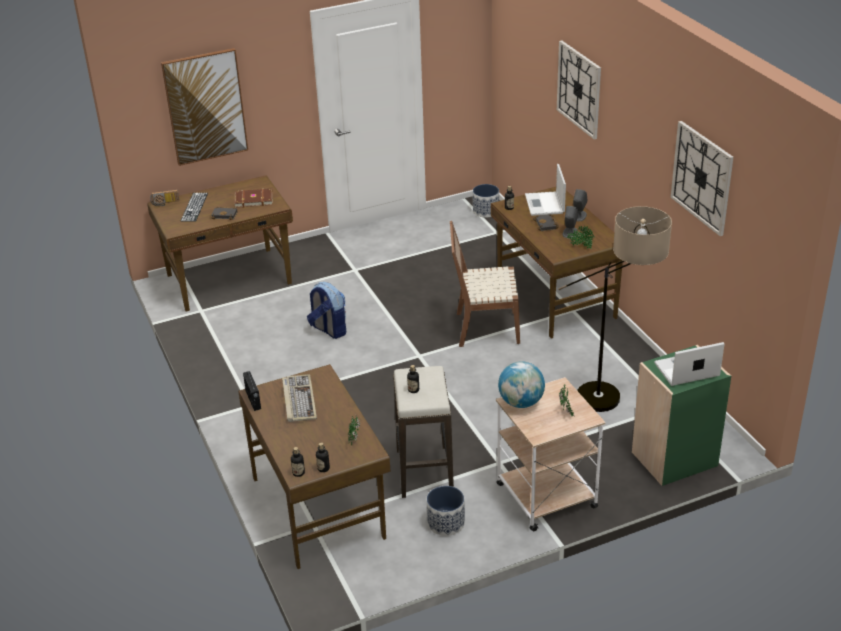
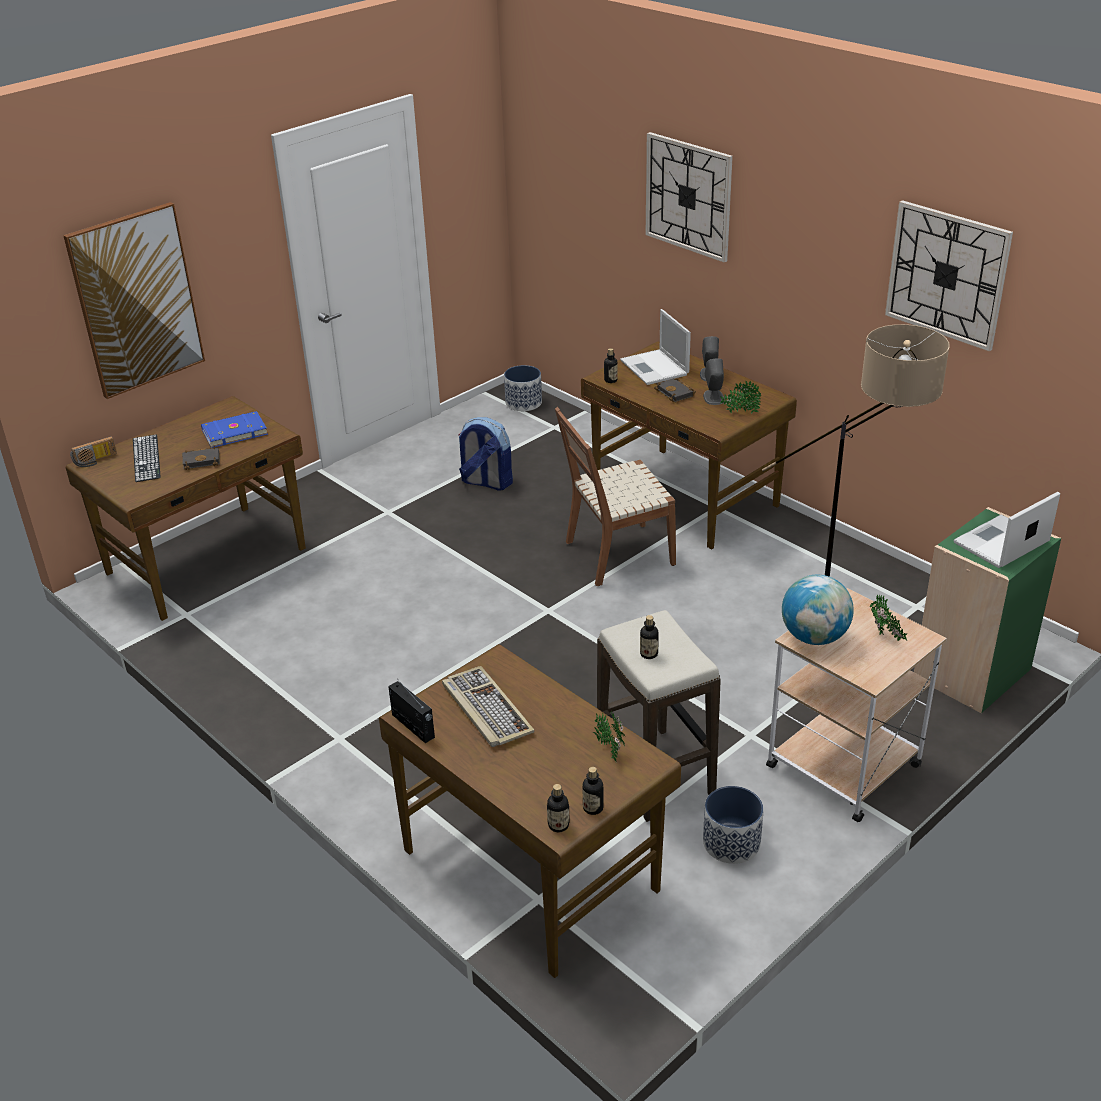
camera: 20 degrees left, 0 degrees up
brown book [234,188,273,208] -> blue book [201,411,268,448]
backpack [307,282,346,339] -> backpack moved to [458,417,513,491]

